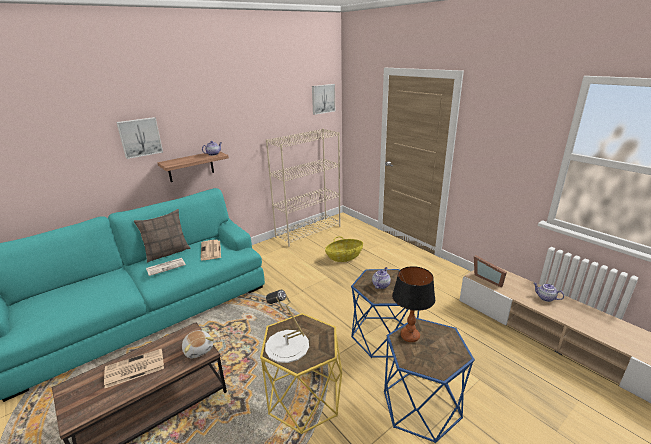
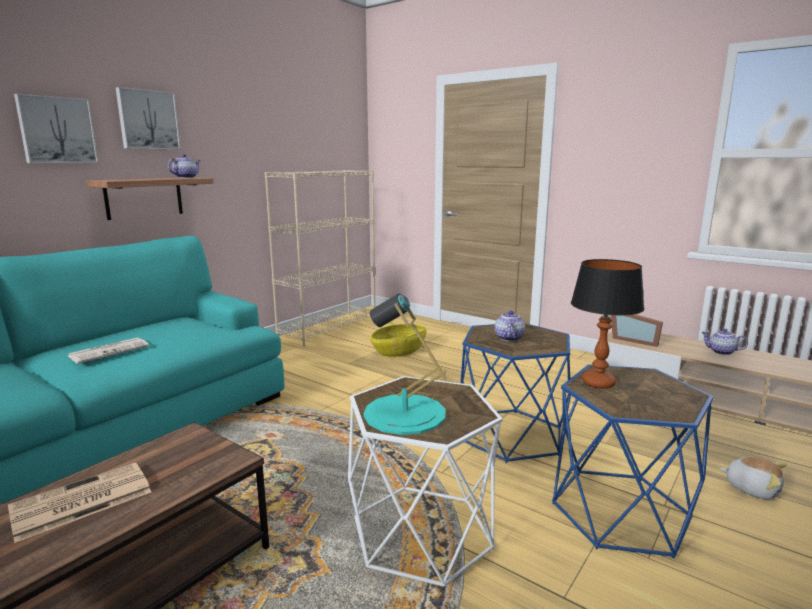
camera: 15 degrees left, 10 degrees down
pillow [134,209,190,263] -> none
plush toy [182,330,214,358] -> plush toy moved to [720,457,787,500]
newspaper [201,240,221,260] -> none
yellow side table [260,313,342,434] -> white side table [348,376,503,587]
white table lamp [265,290,309,363] -> turquoise table lamp [363,294,447,435]
picture [312,84,335,115] -> picture moved to [116,87,181,149]

